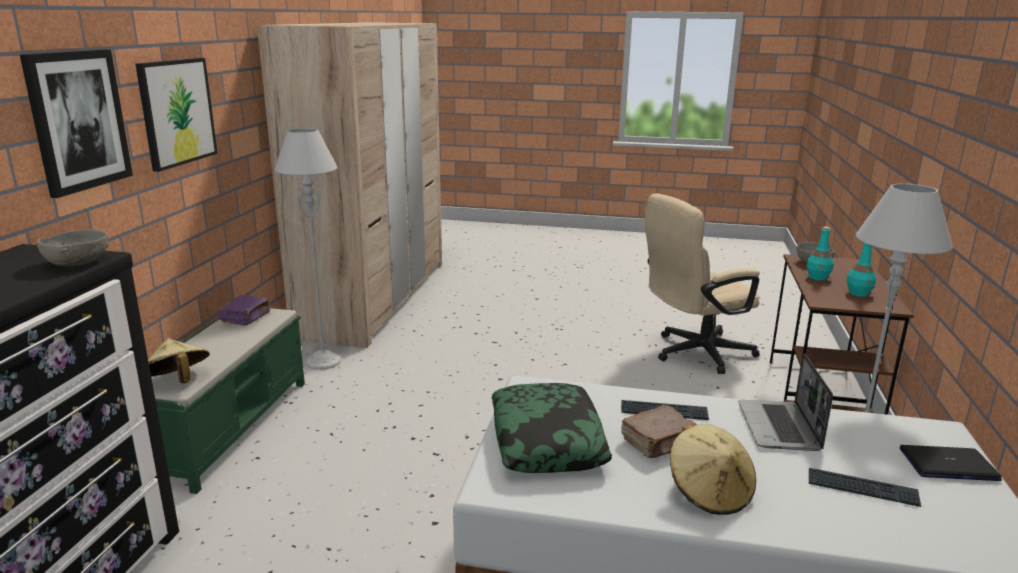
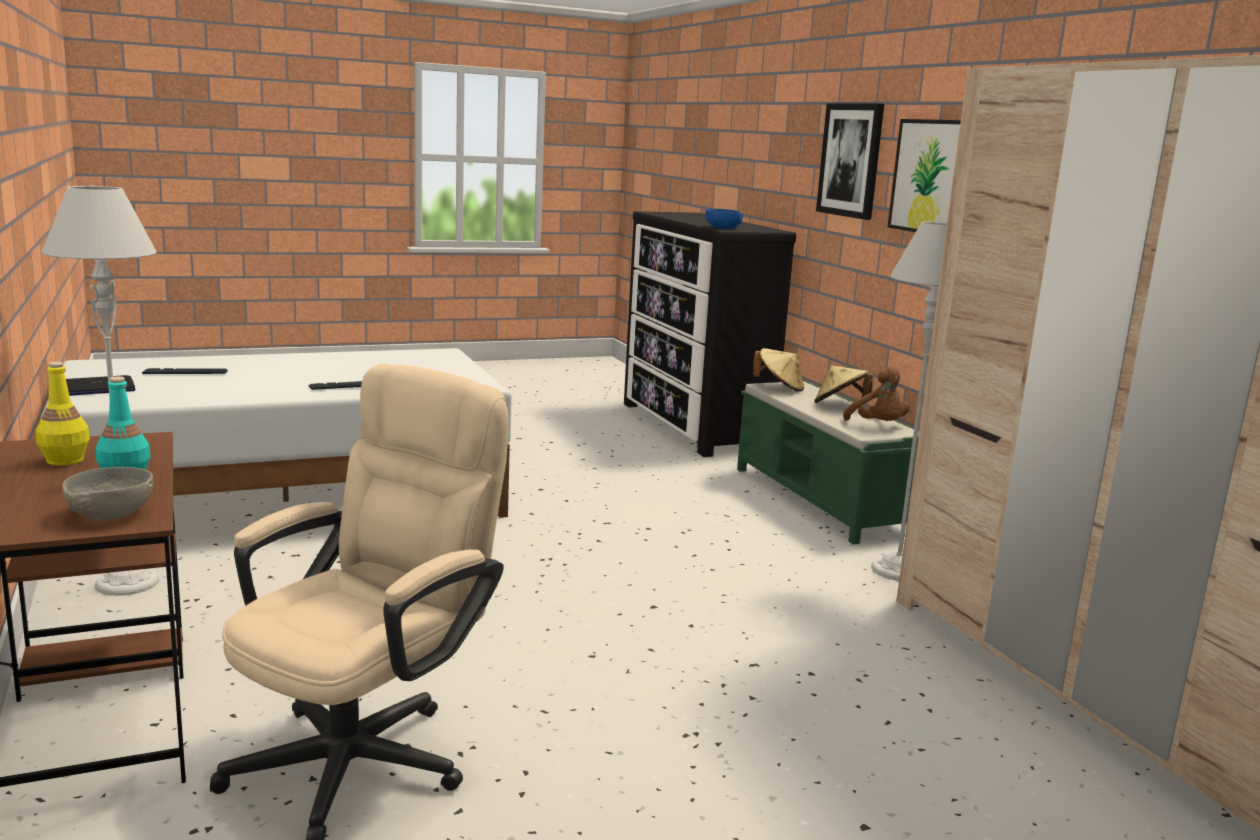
camera: 145 degrees right, 5 degrees down
grey bowl [37,230,109,266] -> blue bowl [705,209,744,229]
purple book [218,295,270,325] -> brown plush toy [843,367,910,421]
pillow [491,383,612,473] -> none
brown book [621,405,697,458] -> none
beige hat [670,424,756,515] -> beige hat moved to [814,366,874,403]
laptop [738,354,833,451] -> none
turquoise bottle [847,242,876,297] -> yellow bottle [36,362,90,466]

